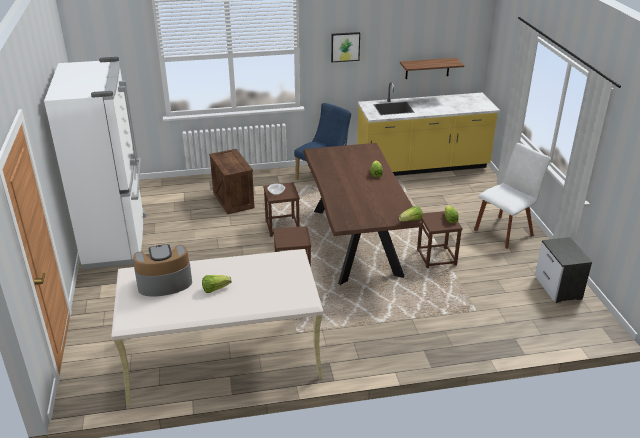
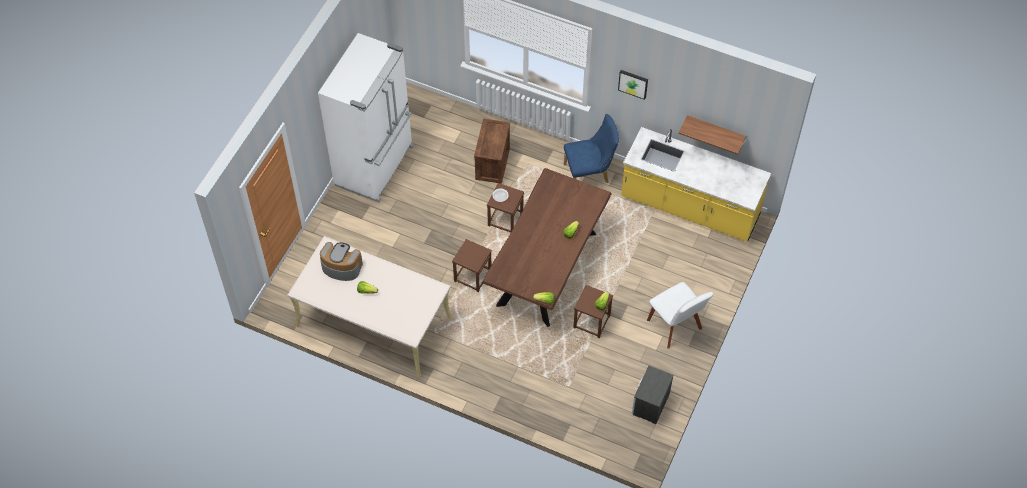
camera: 35 degrees right, 25 degrees up
white chair [474,143,551,249] -> white chair turned 60 degrees clockwise [647,282,713,348]

